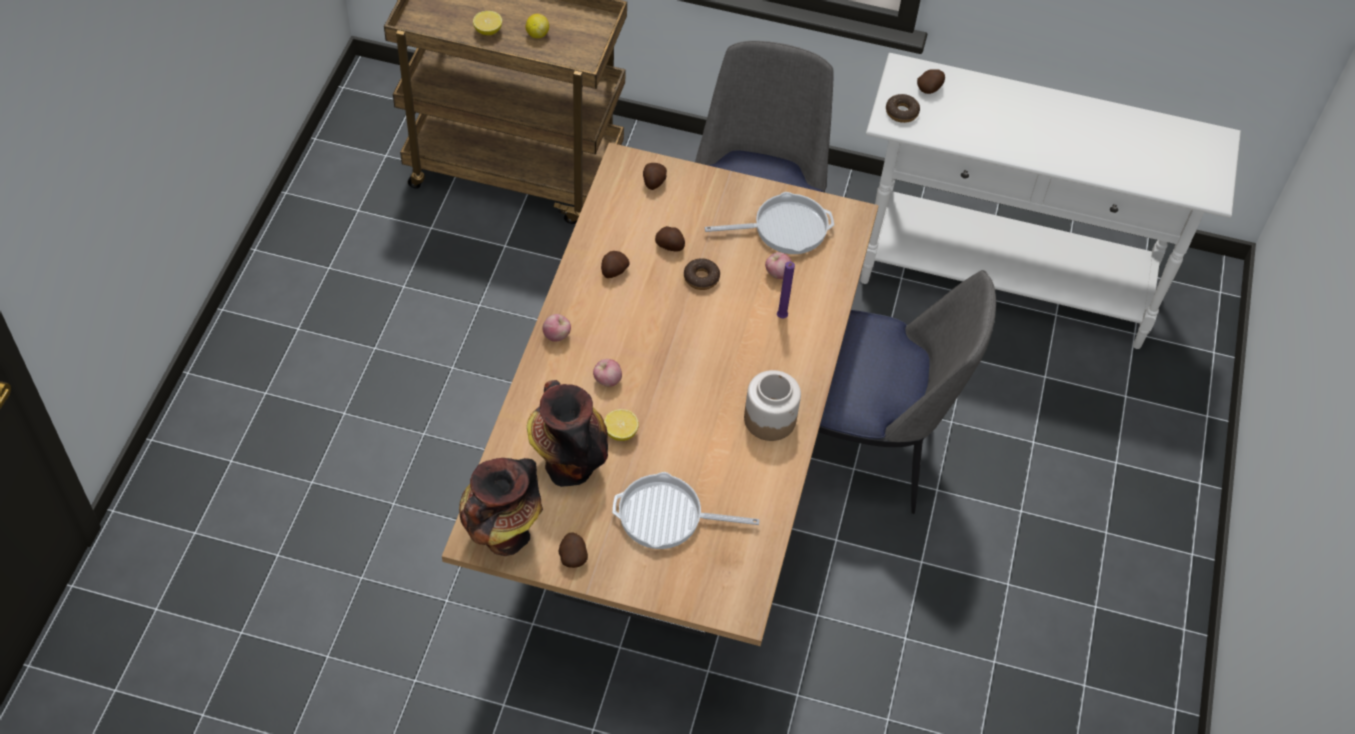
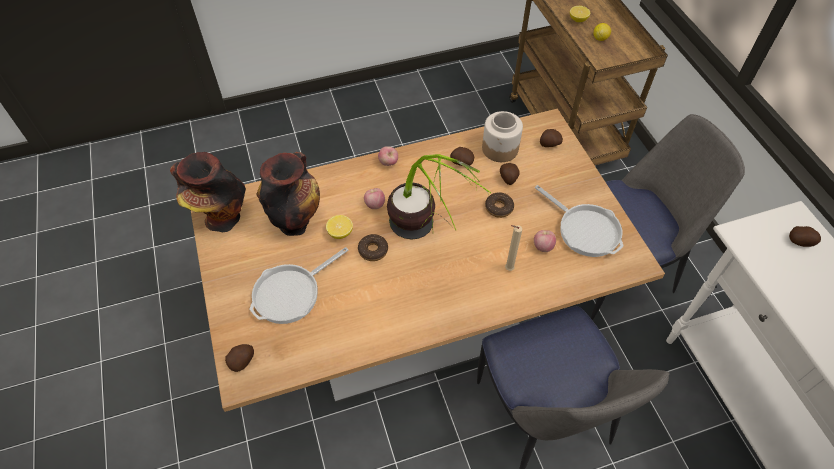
camera: 60 degrees right, 0 degrees up
potato [558,532,588,568] -> potato moved to [225,344,254,372]
frying pan [612,472,760,549] -> frying pan turned 105 degrees counterclockwise [249,247,348,324]
jar [744,370,801,441] -> jar moved to [482,111,523,162]
purple candle [777,261,795,319] -> beige candle [505,225,522,271]
donut [886,94,920,123] -> donut moved to [358,234,388,261]
none -> potted plant [387,154,491,240]

